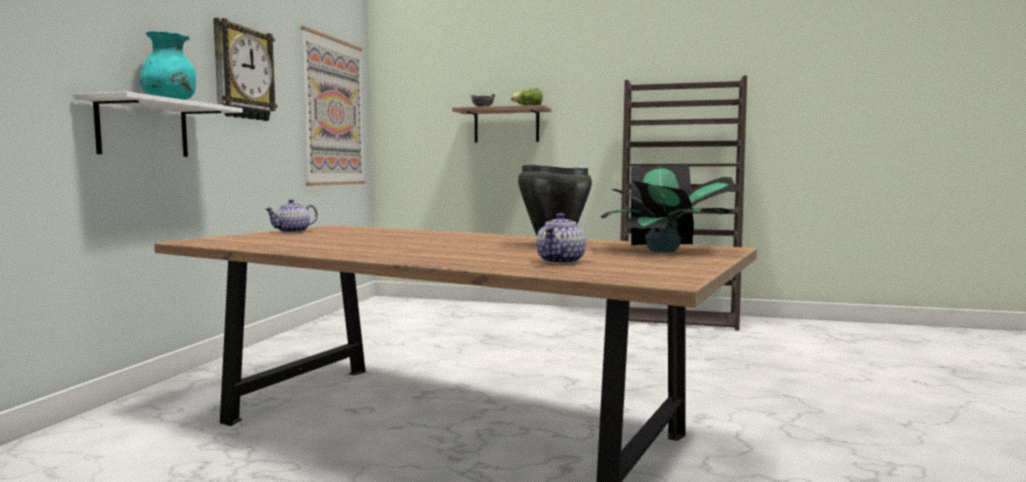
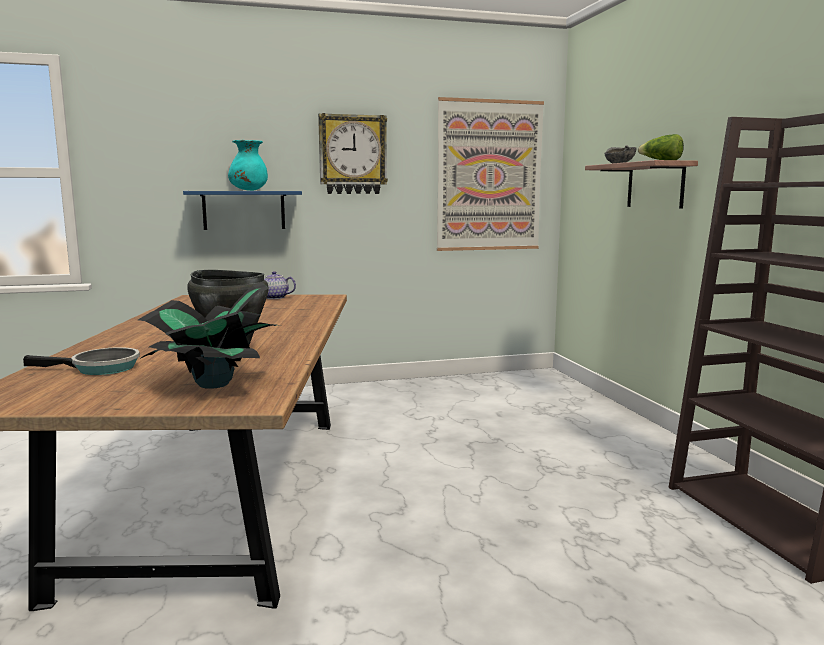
camera: 60 degrees right, 5 degrees up
white shelf [73,92,243,157] -> blue shelf [183,191,302,230]
teapot [536,213,586,264] -> frying pan [23,347,140,375]

